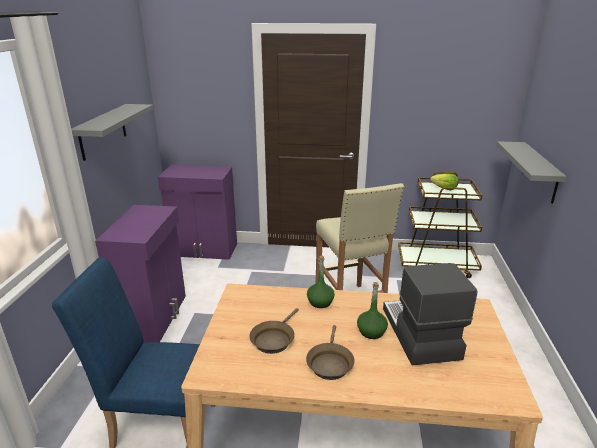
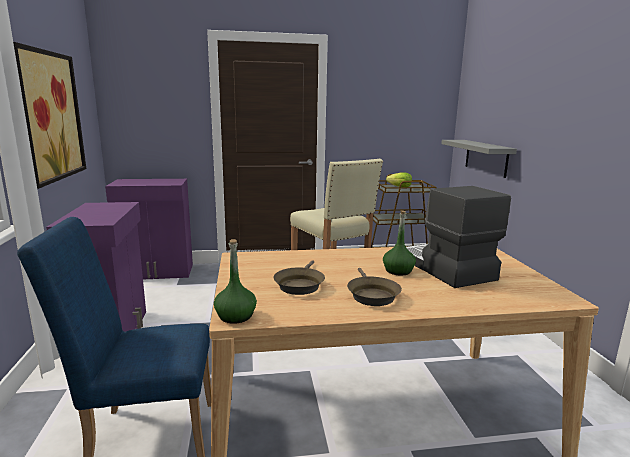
camera: 15 degrees left, 10 degrees down
grey shelf [71,104,153,161] -> picture [13,42,86,189]
green bottle [307,256,335,308] -> green bottle moved to [214,239,257,324]

